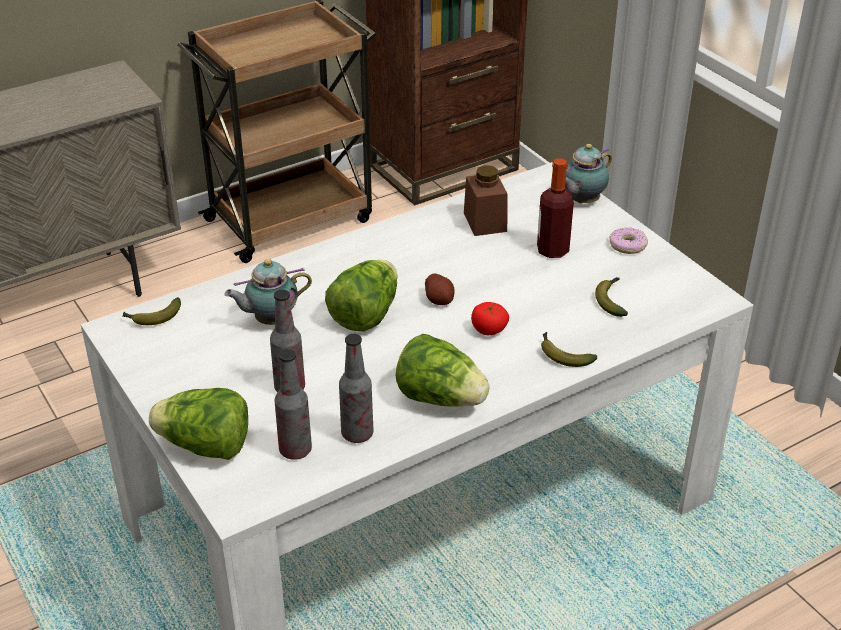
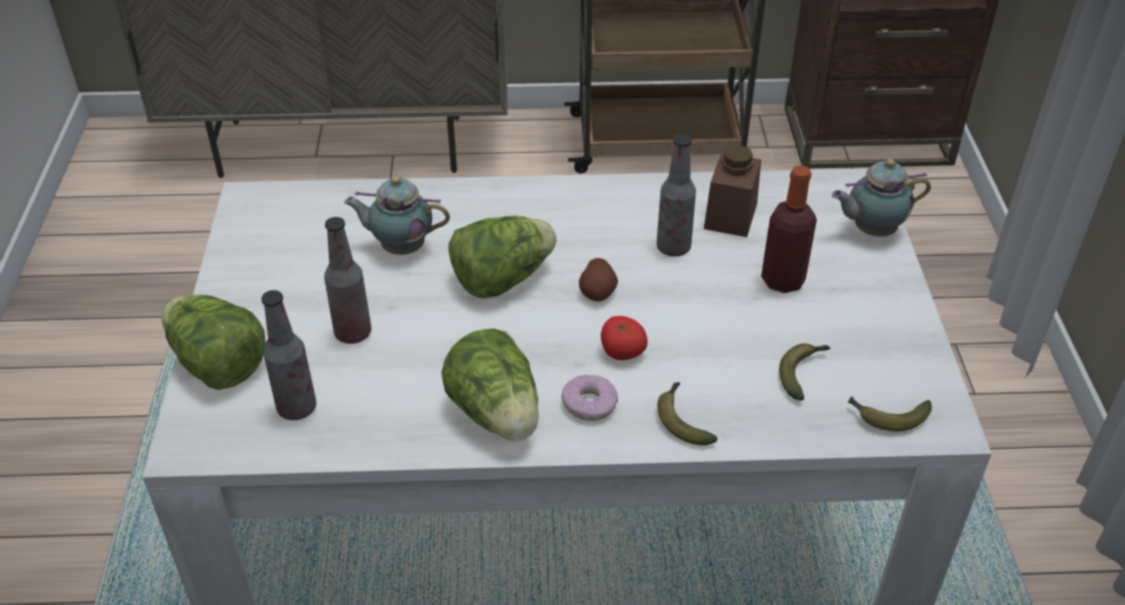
camera: 30 degrees right, 5 degrees up
banana [122,297,181,325] -> banana moved to [848,396,932,432]
bottle [339,334,373,443] -> bottle moved to [657,134,696,257]
donut [609,227,648,254] -> donut moved to [561,375,618,421]

